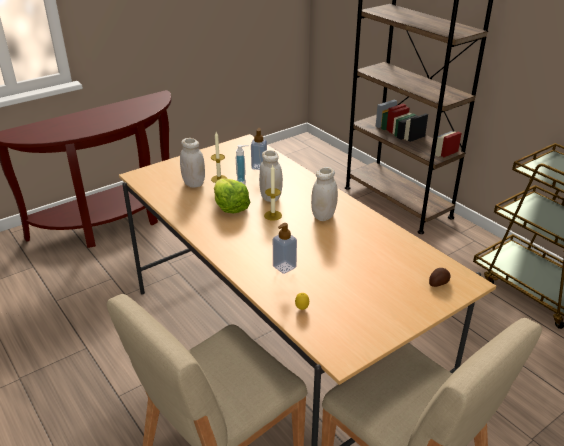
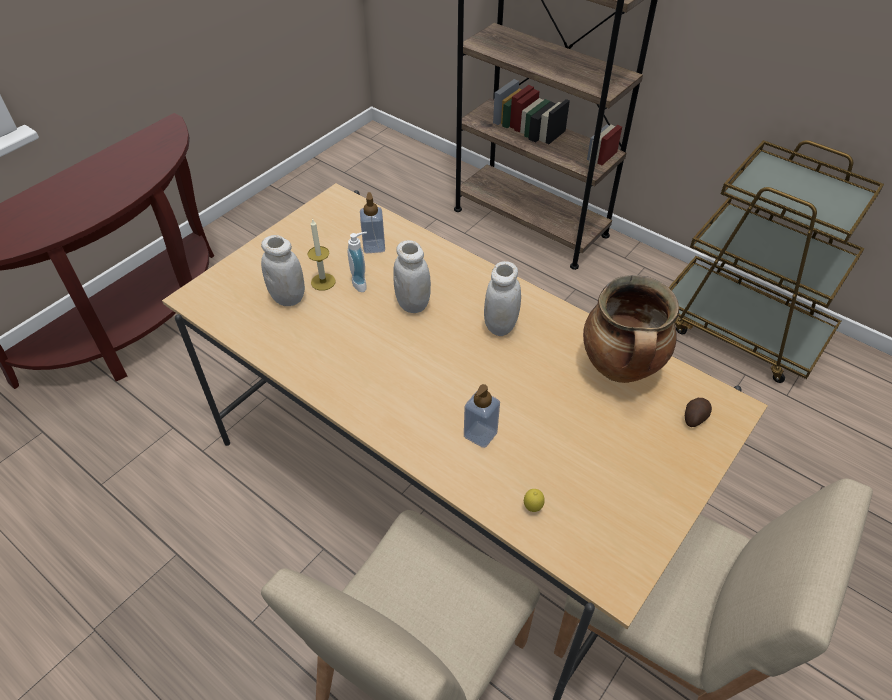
camera: 15 degrees left, 15 degrees up
lettuce [214,178,250,213] -> none
candle [264,165,282,221] -> none
none -> cooking pot [583,275,679,383]

